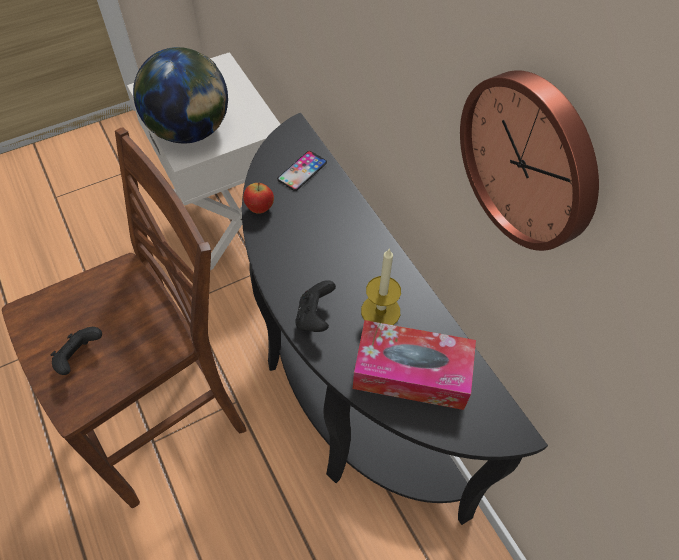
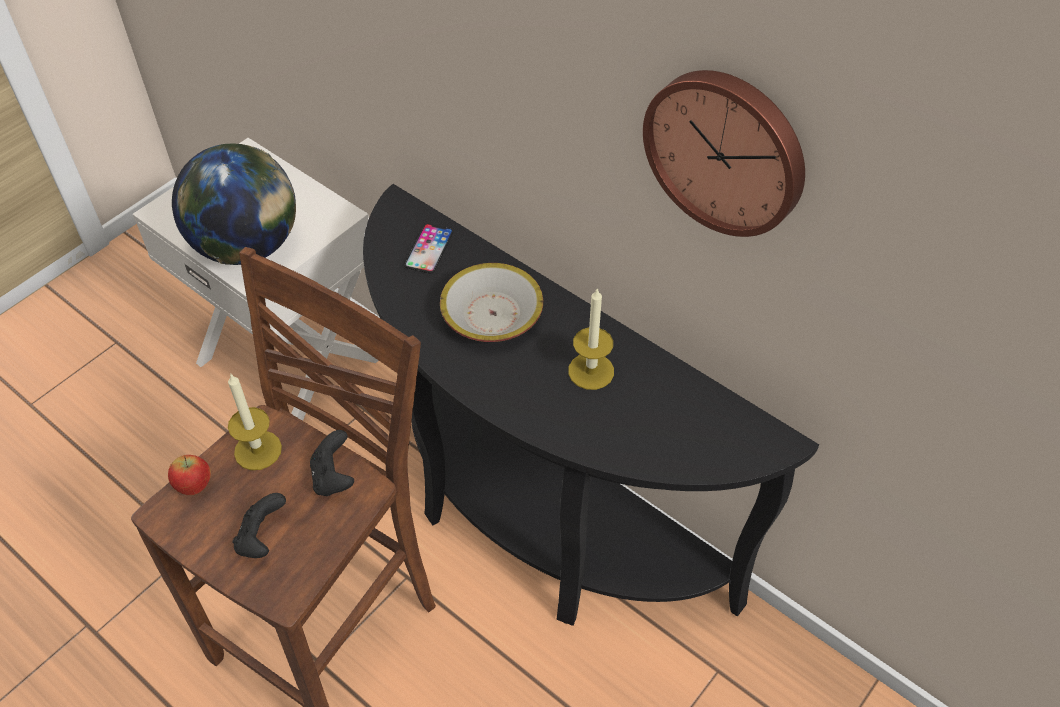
camera: 20 degrees left, 5 degrees down
apple [243,182,274,214] -> apple moved to [168,455,211,495]
black game controller [295,280,336,332] -> black game controller moved to [310,430,354,496]
tissue box [353,320,476,410] -> none
none -> candle [228,374,282,470]
none -> bowl [440,263,543,342]

